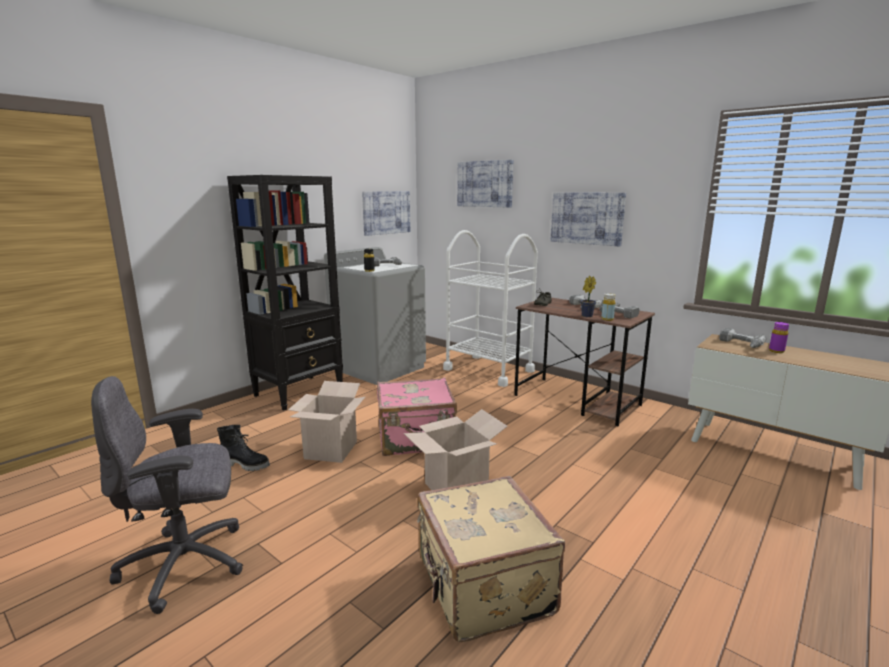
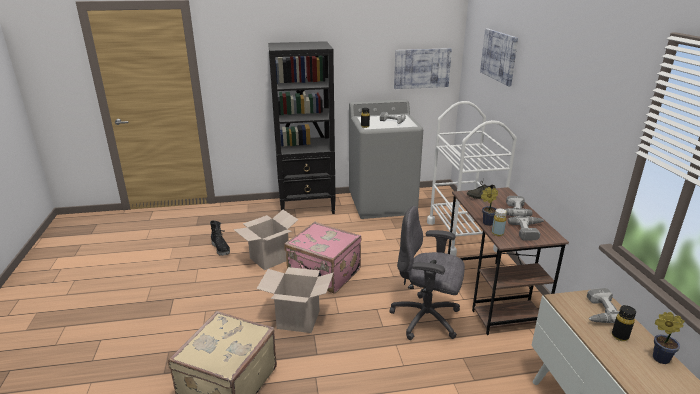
camera: 40 degrees right, 10 degrees up
grey office chair [91,376,243,614] -> grey office chair moved to [389,206,465,340]
picture [550,192,626,246] -> none
purple bottle [769,322,789,353] -> black bottle [612,305,636,341]
none -> potted plant [653,312,685,364]

